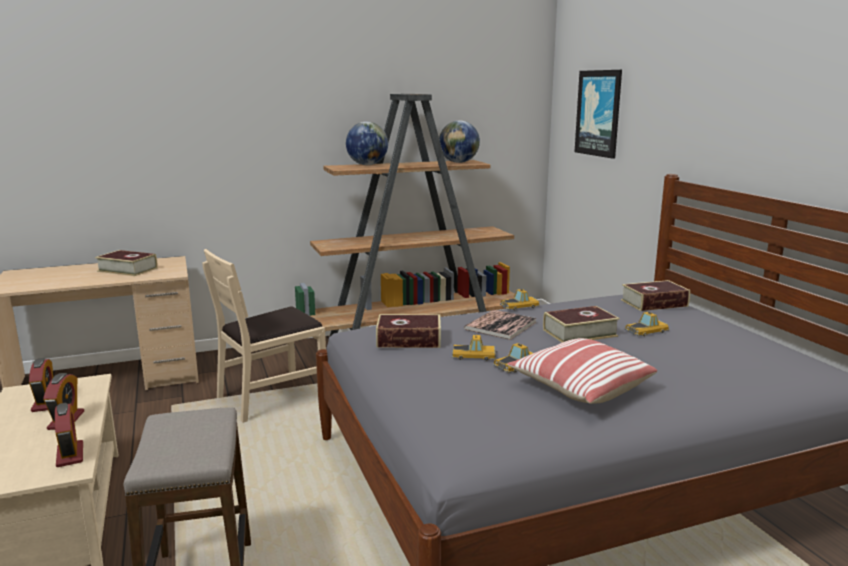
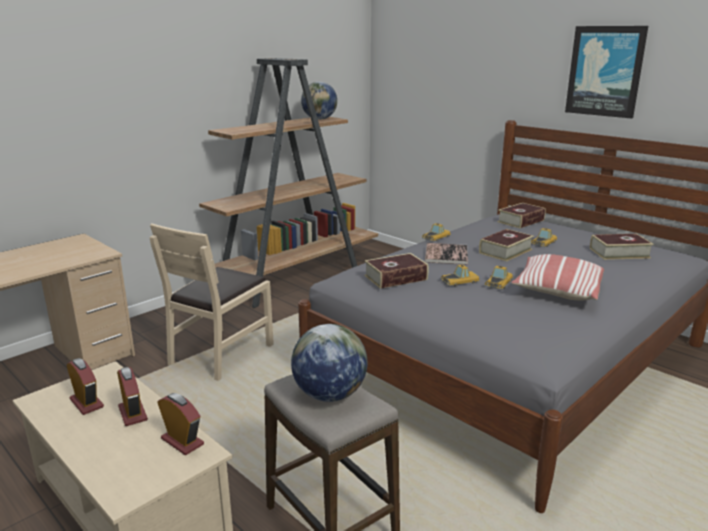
camera: 25 degrees left, 5 degrees up
book [95,250,157,276] -> book moved to [590,234,654,260]
globe [346,122,388,165] -> globe moved to [291,324,367,402]
picture [575,70,622,159] -> picture moved to [565,26,648,119]

